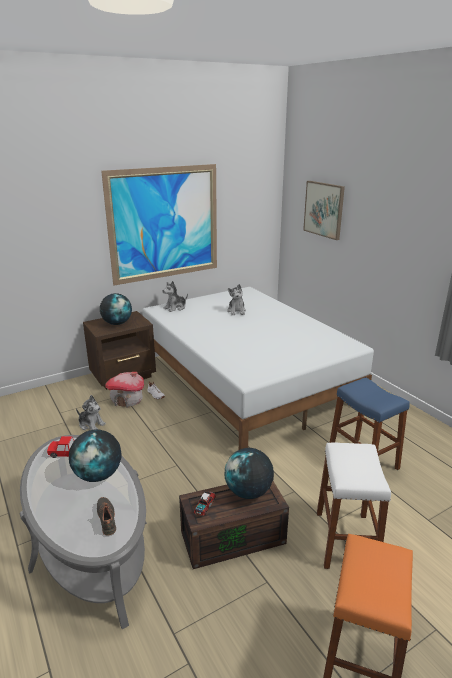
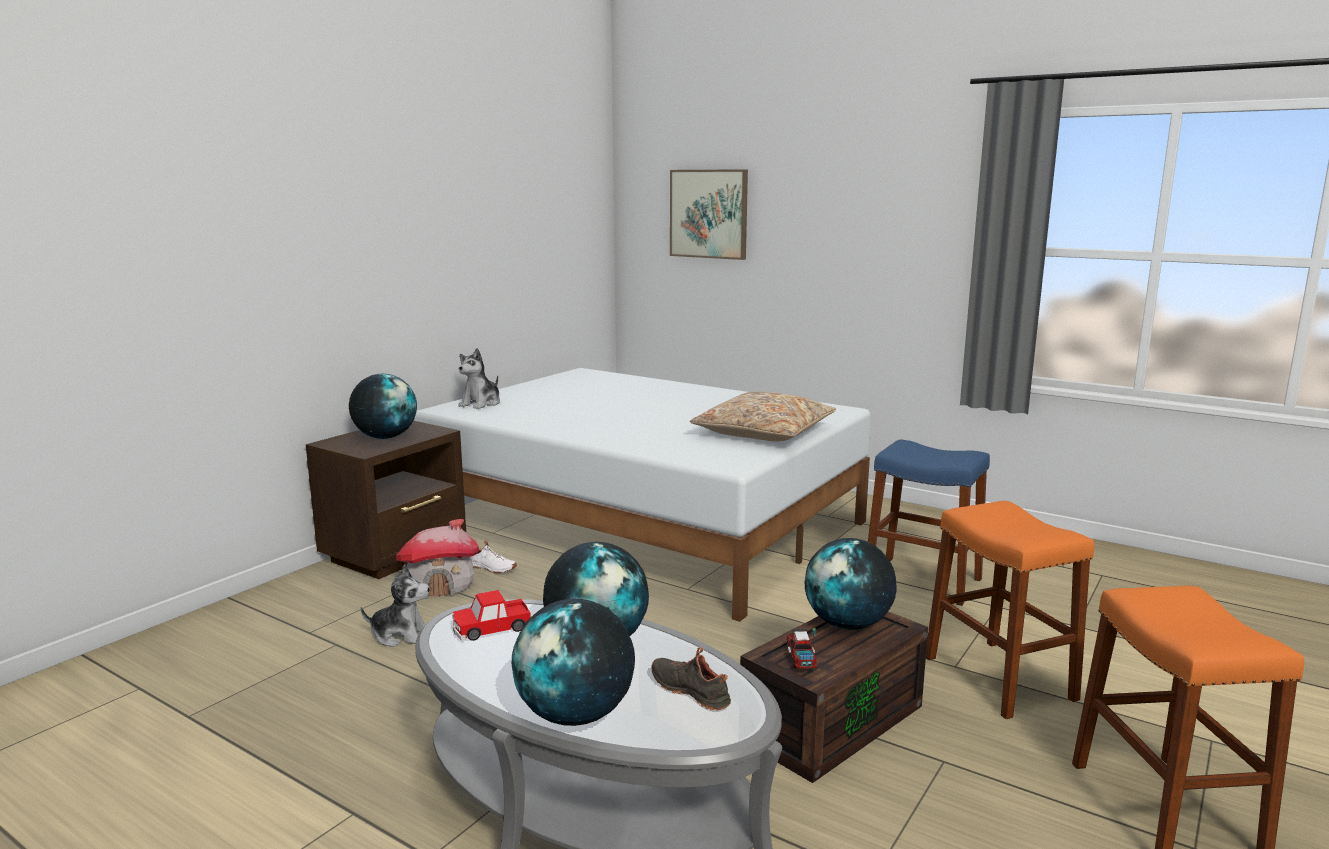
camera: 25 degrees left, 10 degrees down
picture [101,164,217,286] -> none
plush toy [227,284,246,315] -> none
white stool [317,442,391,569] -> orange stool [926,501,1094,719]
none -> globe [512,599,635,726]
none -> beige pillow [690,392,836,441]

